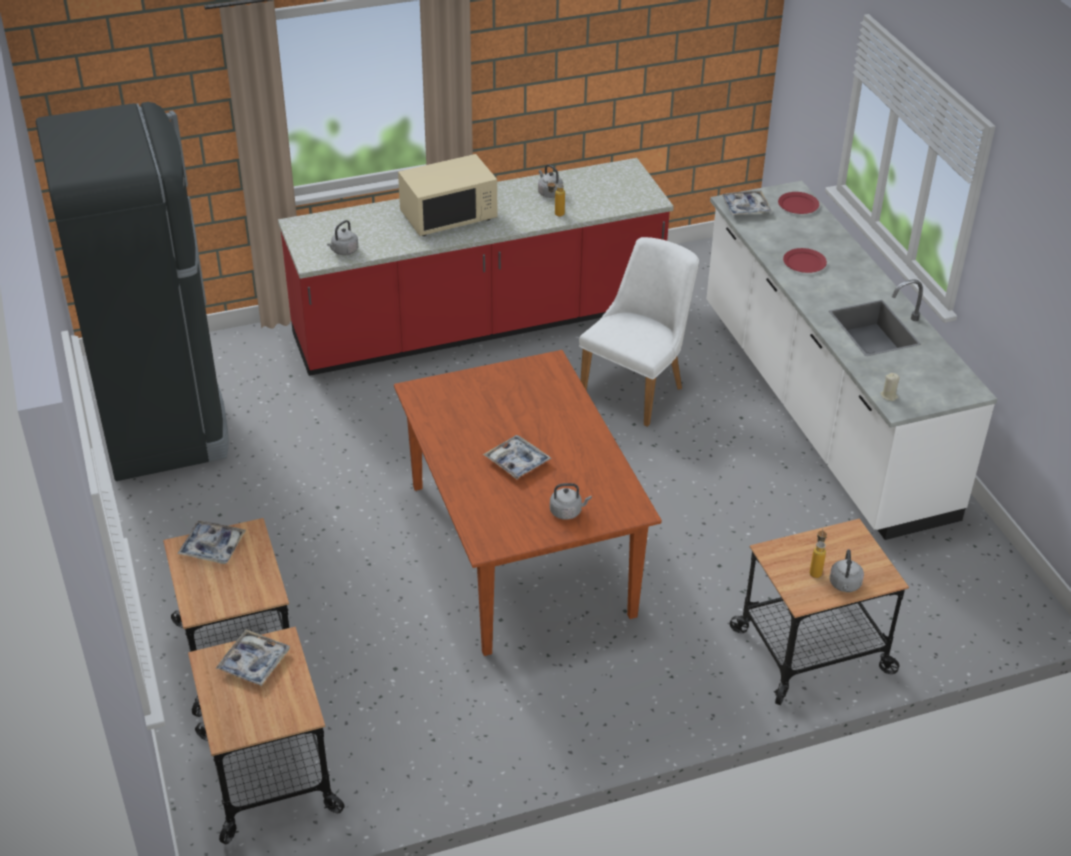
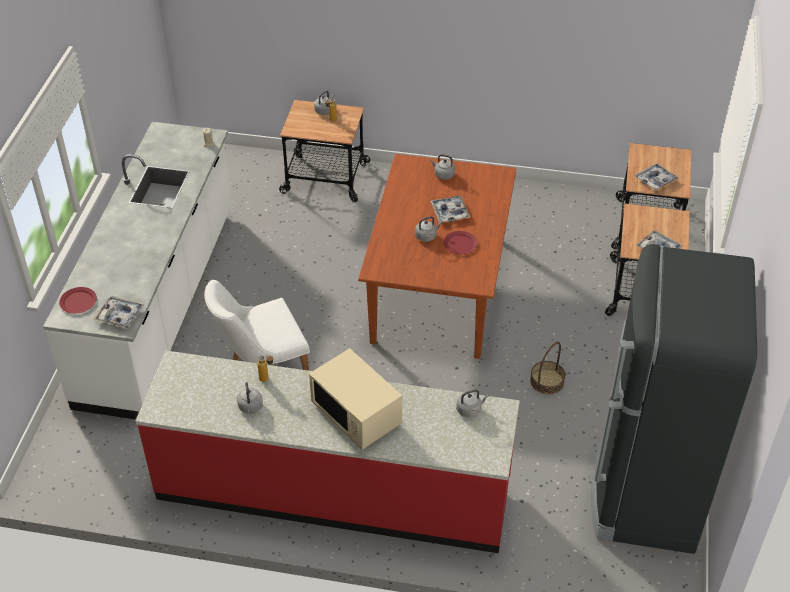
camera: 150 degrees left, 5 degrees up
beige microwave [398,154,497,236] -> beige microwave turned 135 degrees counterclockwise [309,348,402,450]
red plate [783,248,827,273] -> red plate moved to [443,231,478,255]
none -> grey kettle [415,216,442,242]
none -> basket [530,342,565,395]

